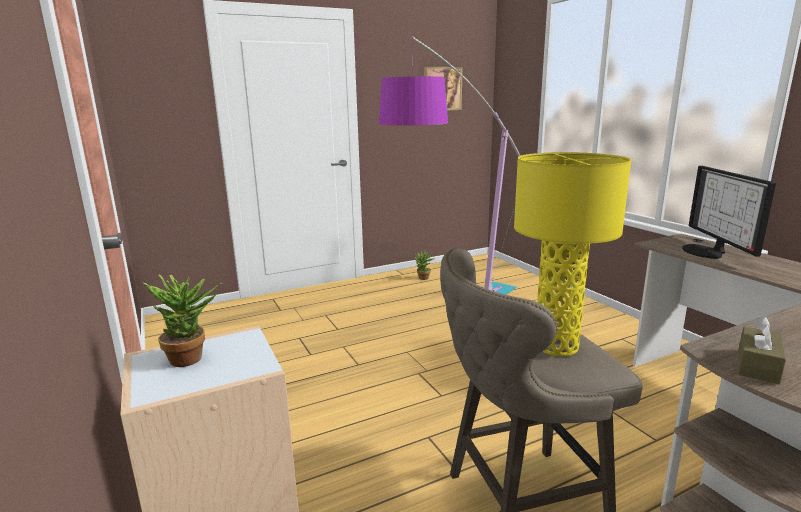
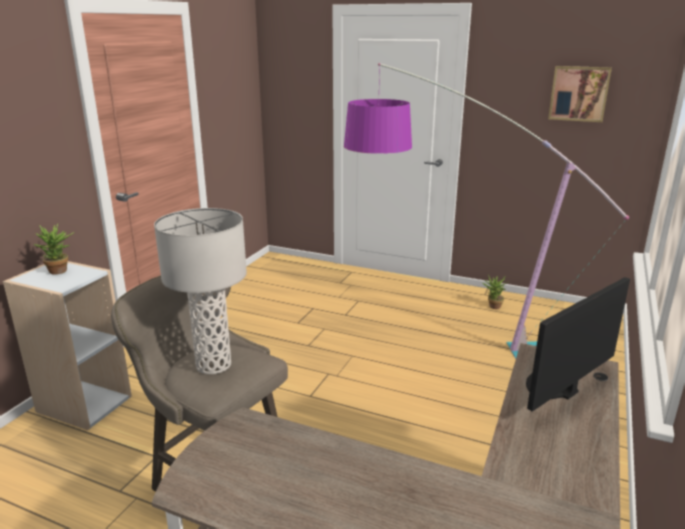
camera: 50 degrees right, 5 degrees up
yellow table lamp [514,152,631,356] -> white table lamp [154,208,247,374]
brown tissue box [738,316,786,384] -> none

